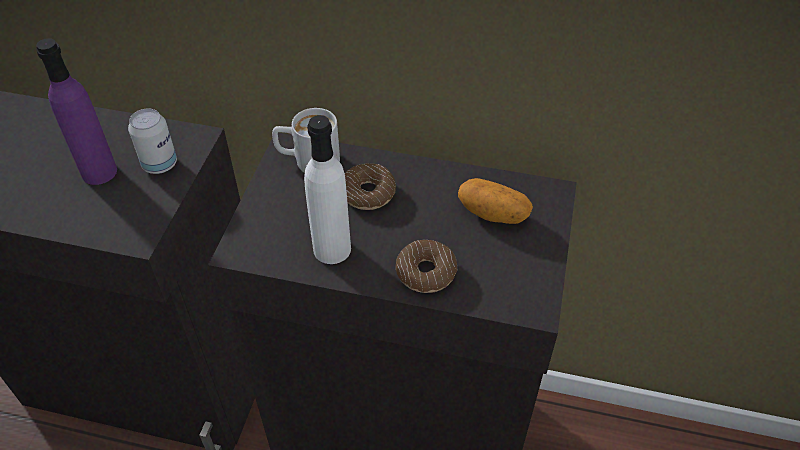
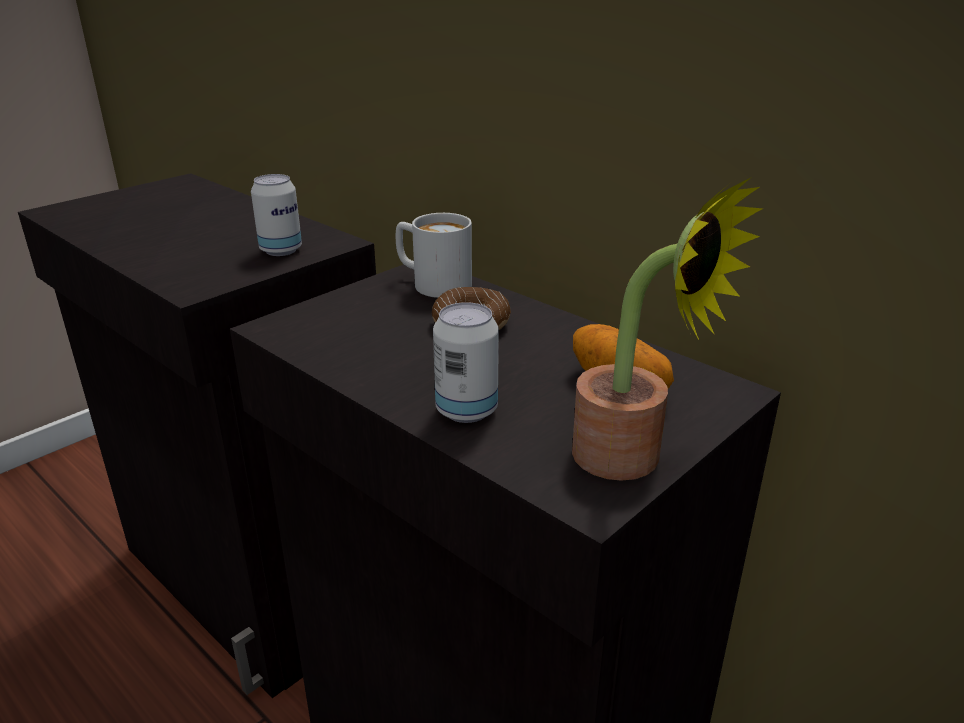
camera: 30 degrees right, 20 degrees down
purple bottle [36,38,117,185] -> none
white bottle [304,115,351,264] -> none
donut [396,240,457,293] -> can [433,302,499,423]
none -> potted plant [572,178,764,481]

